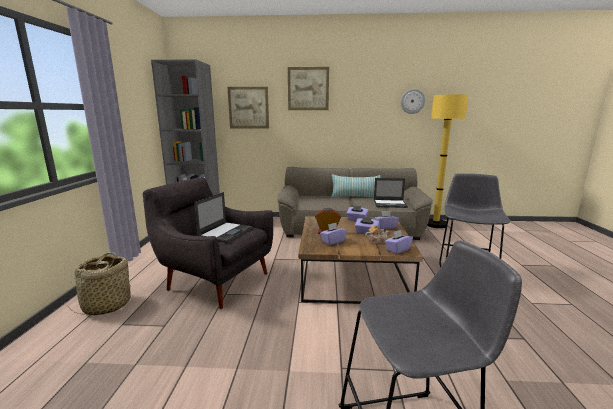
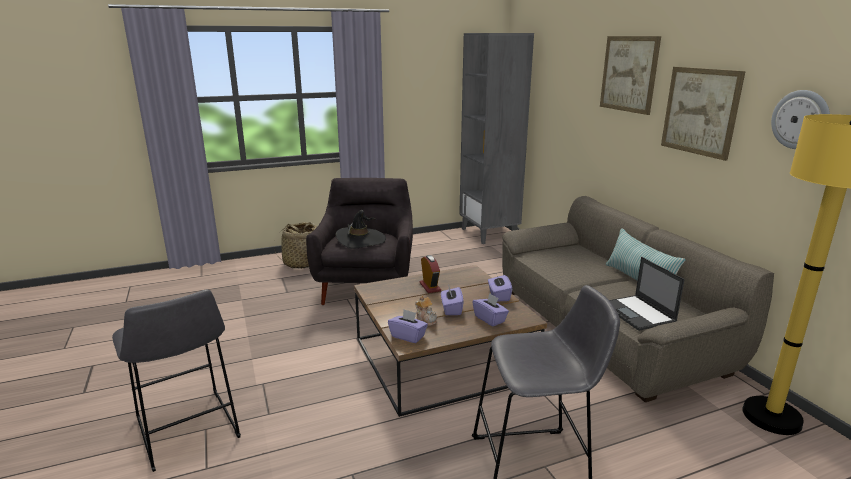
camera: 65 degrees right, 5 degrees up
laptop [194,192,252,243] -> black hat [336,210,386,249]
picture [227,87,269,128] -> picture moved to [661,67,746,161]
purple tissue box [320,223,347,245] -> none

